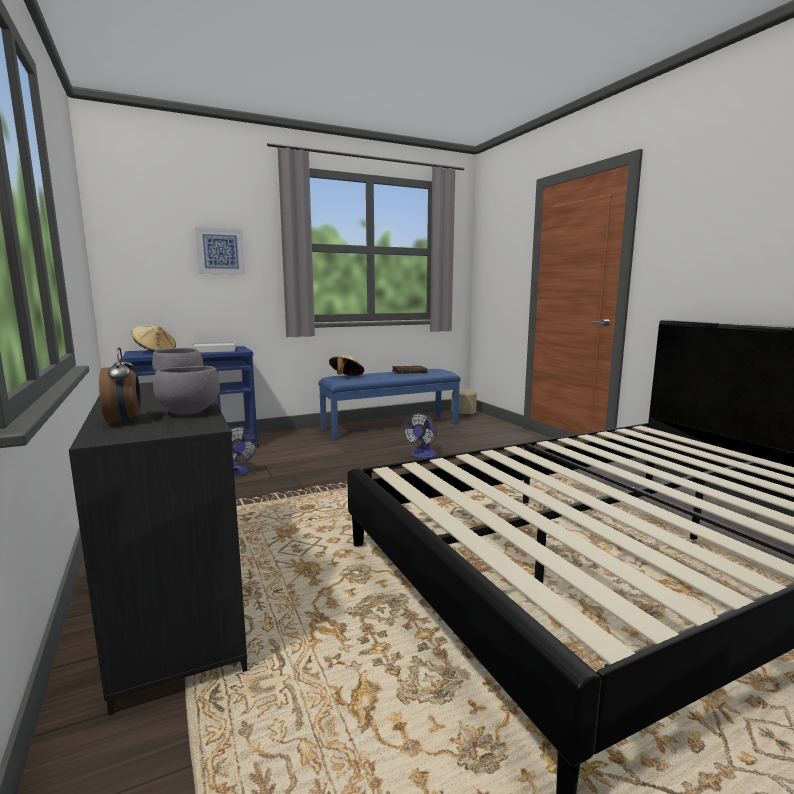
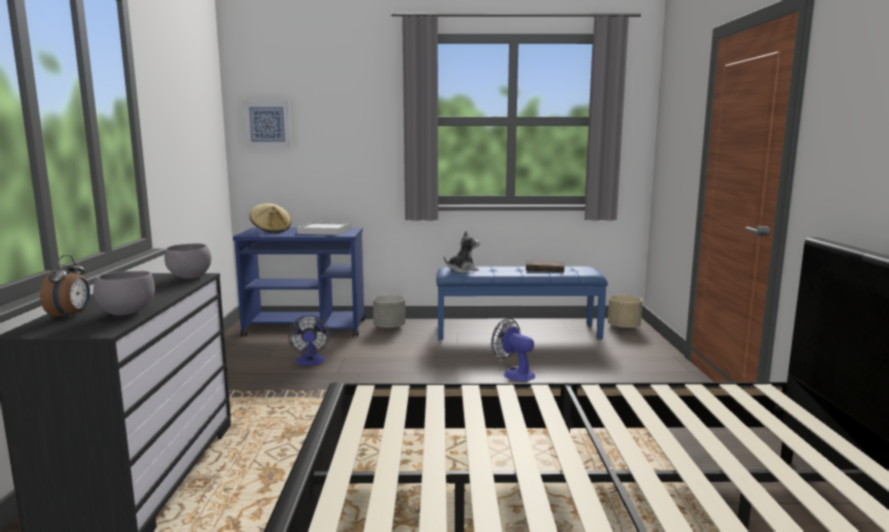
camera: 25 degrees right, 0 degrees up
picture [195,227,245,275] -> picture moved to [242,100,292,148]
beige hat [329,354,364,376] -> plush toy [444,231,480,273]
fan [403,413,437,458] -> fan turned 90 degrees clockwise [491,318,535,381]
none -> grey planter [373,295,405,330]

